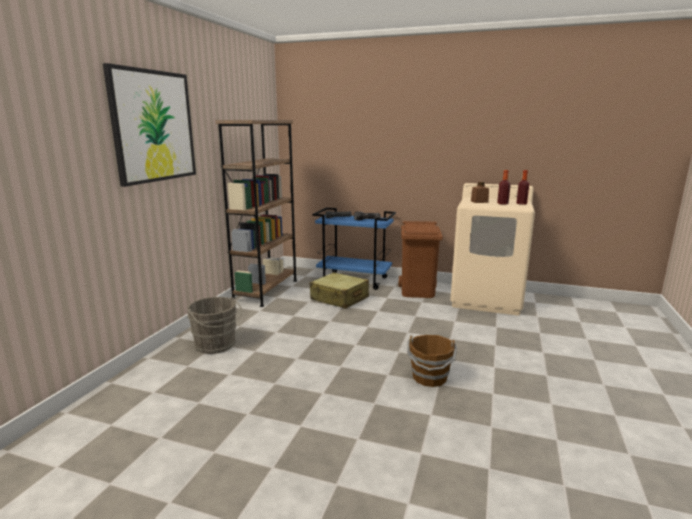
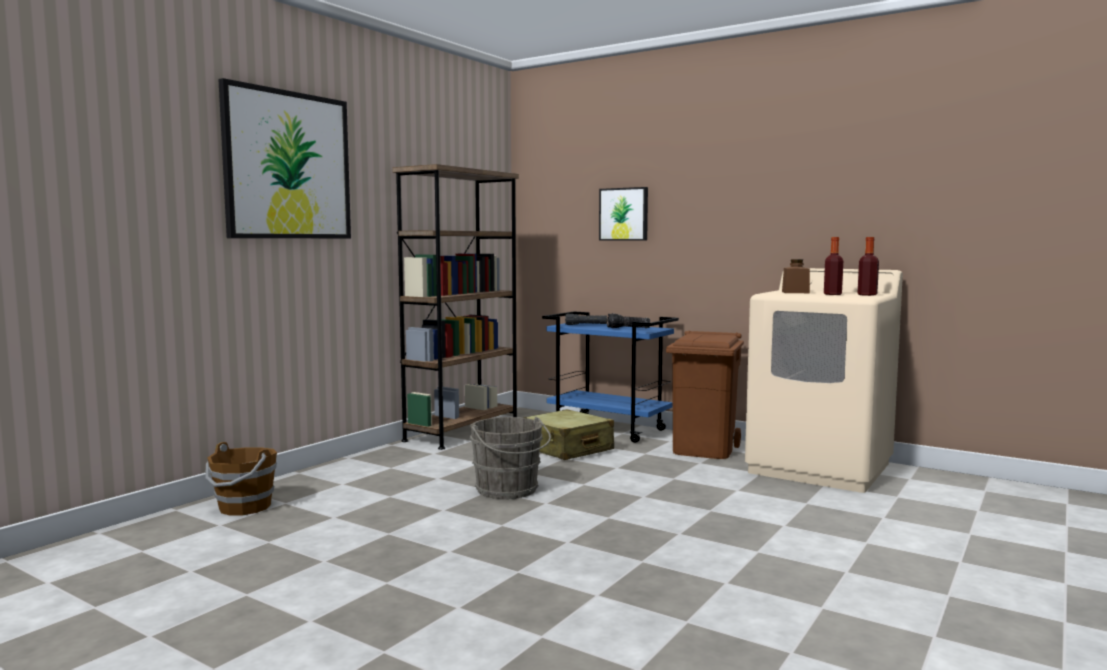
camera: 15 degrees right, 10 degrees down
grey bucket [187,297,242,354] -> grey bucket moved to [469,417,551,499]
brown bucket [407,335,457,387] -> brown bucket moved to [206,442,277,516]
none -> picture [599,187,648,241]

